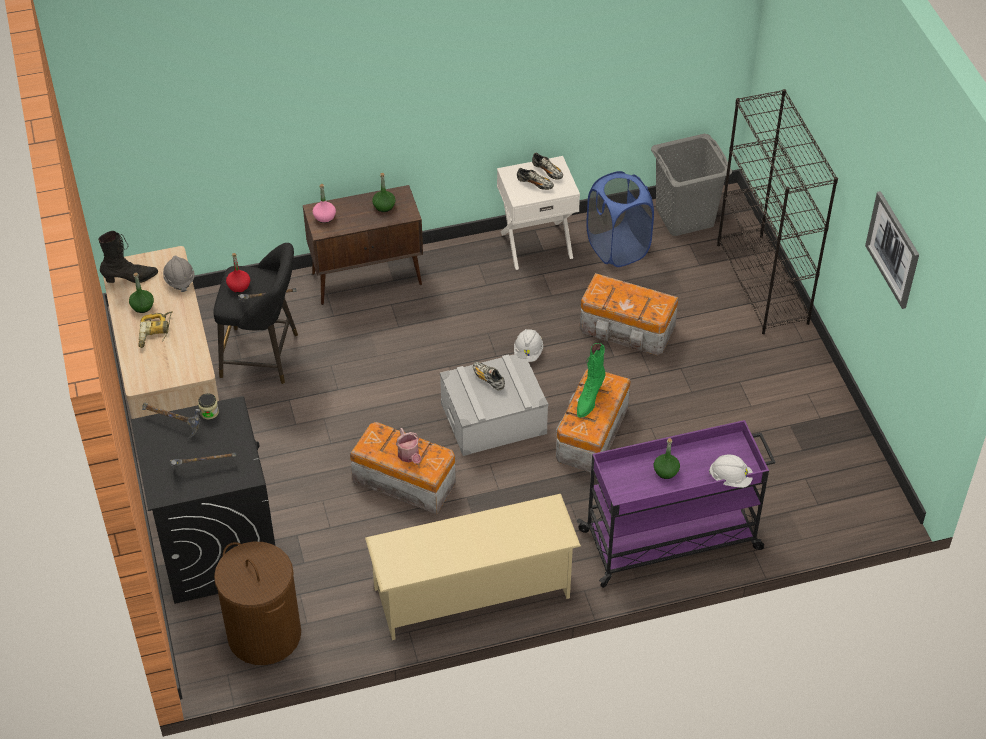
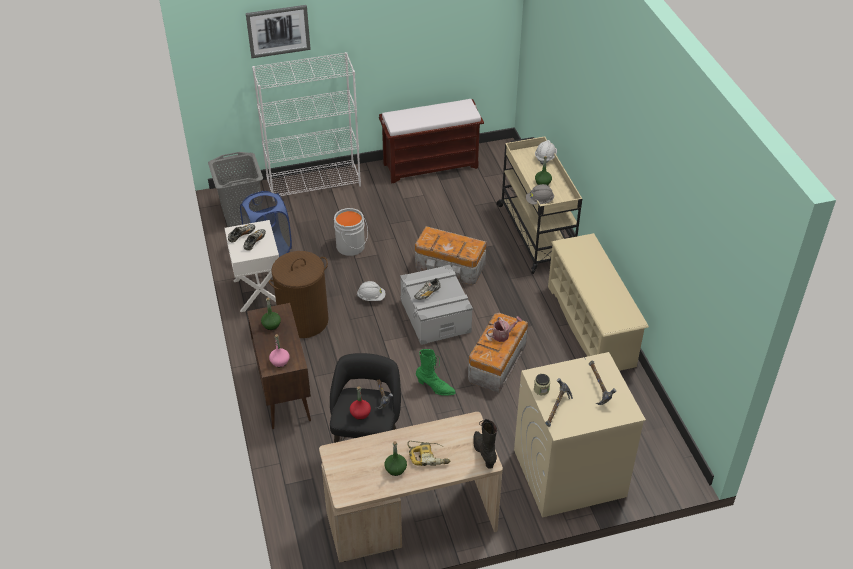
camera: 90 degrees left, 5 degrees down
black boot [98,231,158,283] -> black boot moved to [473,419,497,469]
black washing machine [131,396,275,604] -> beige washing machine [514,352,646,518]
grey hard hat [163,255,195,292] -> grey hard hat moved to [526,184,554,205]
brown laundry basket [214,541,301,665] -> brown laundry basket moved to [269,251,329,338]
green boot [577,343,605,418] -> green boot moved to [416,349,456,395]
purple cart [577,420,775,588] -> beige cart [497,137,582,274]
storage box [580,273,678,355] -> grey bucket [334,208,368,256]
black bookcase [717,89,838,334] -> white bookcase [252,52,361,196]
picture [865,191,919,309] -> picture moved to [246,5,311,58]
none -> brown bench [379,99,484,184]

